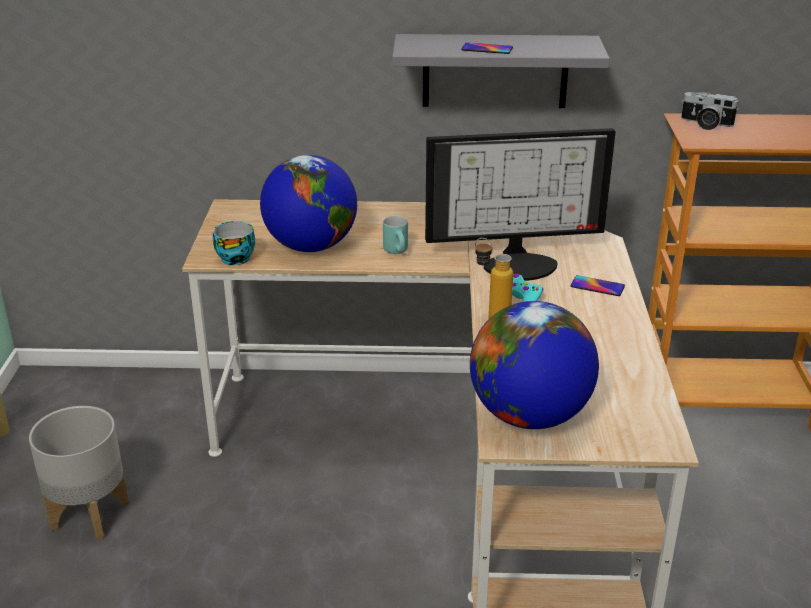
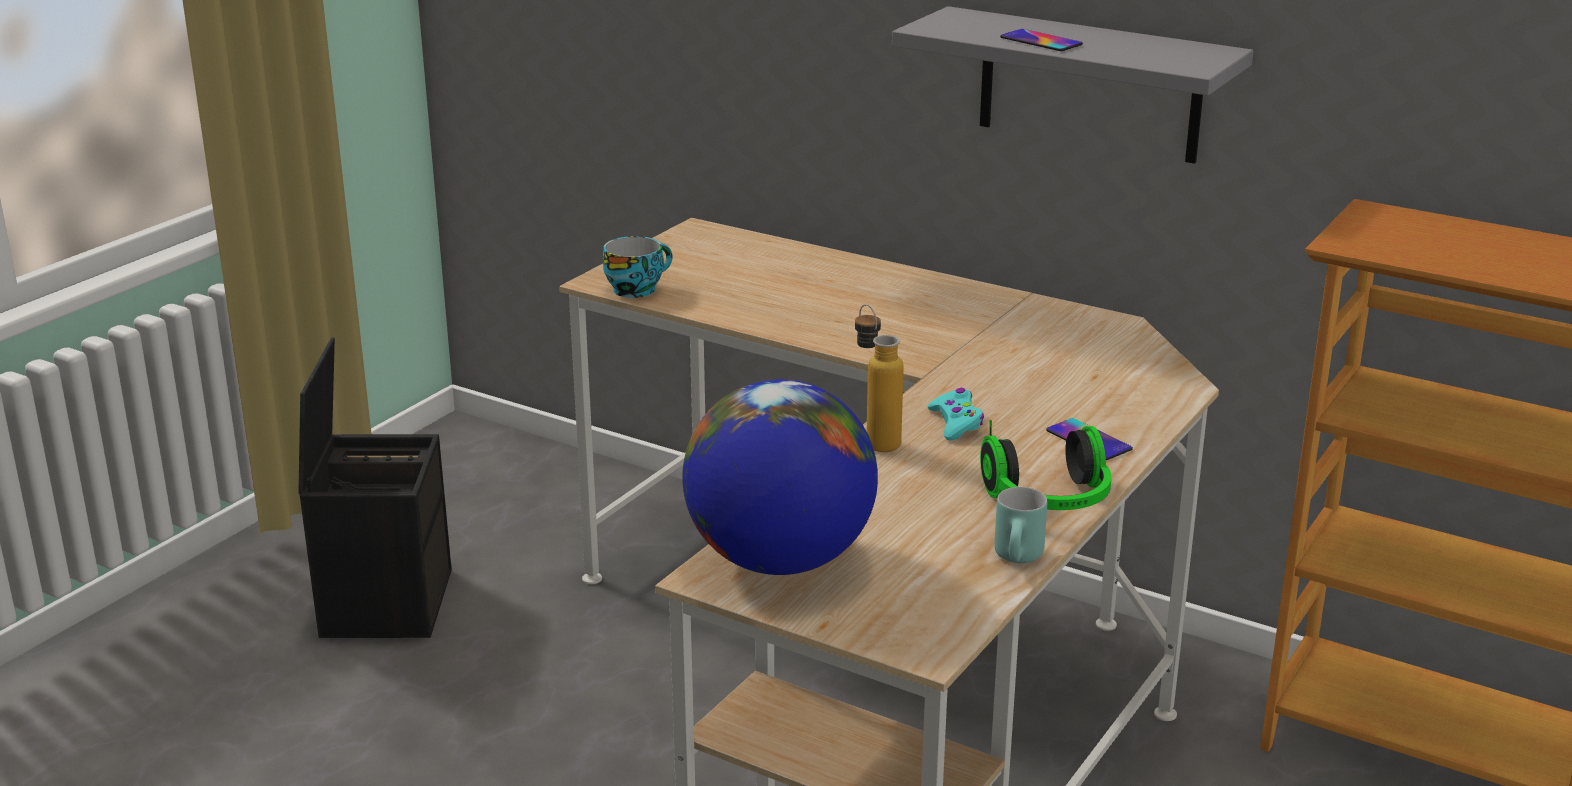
camera: 30 degrees right, 5 degrees down
grey planter [29,406,129,540] -> black storage box [298,337,452,638]
globe [260,155,357,252] -> none
turquoise mug [383,216,408,254] -> turquoise mug moved to [994,487,1047,563]
monitor [425,128,616,281] -> none
camera [681,92,739,130] -> none
none -> headphones [980,420,1112,510]

